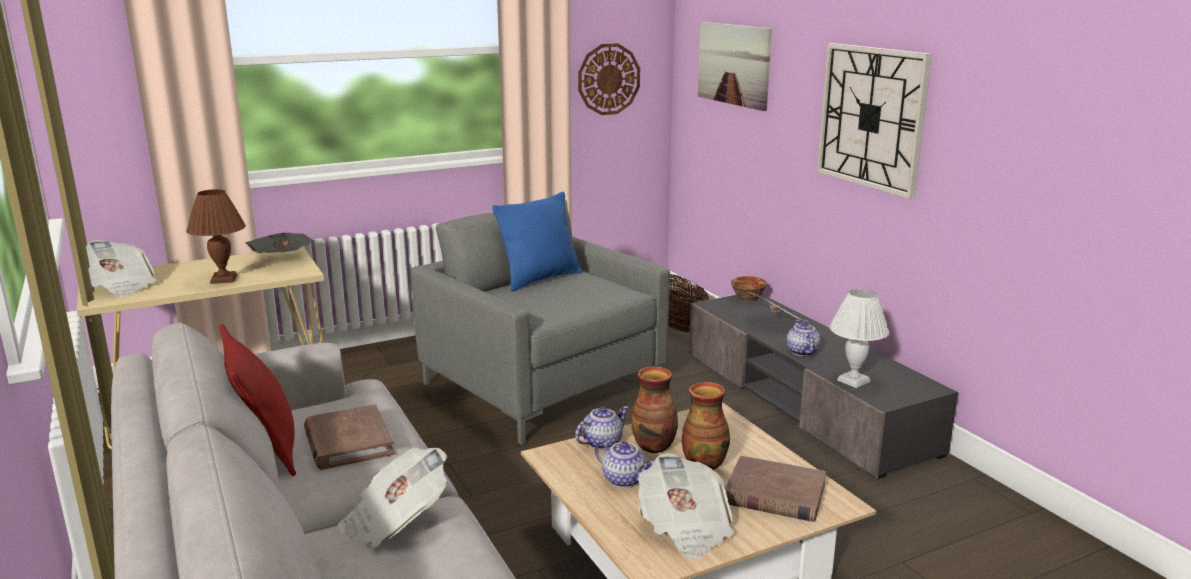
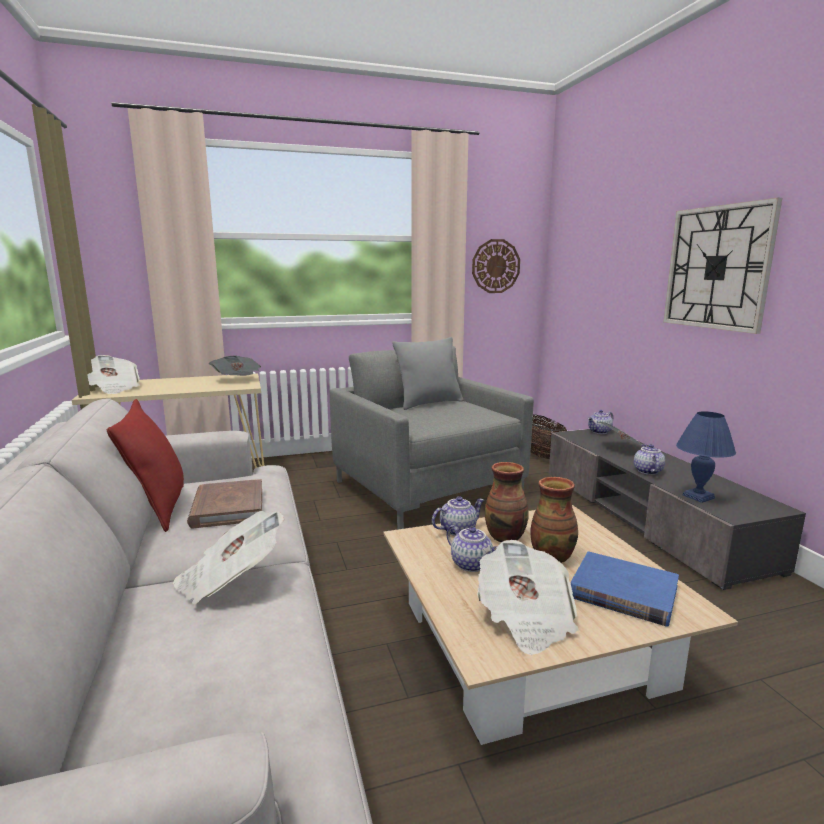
camera: 10 degrees right, 5 degrees down
brown table lamp [186,189,246,284] -> none
blue pillow [492,192,582,292] -> grey pillow [393,337,463,410]
picture [698,22,772,111] -> none
brown book [725,456,826,522] -> blue book [571,551,679,627]
bowl [731,276,767,302] -> teapot [588,410,614,434]
white table lamp [829,289,890,388] -> blue table lamp [676,411,736,503]

